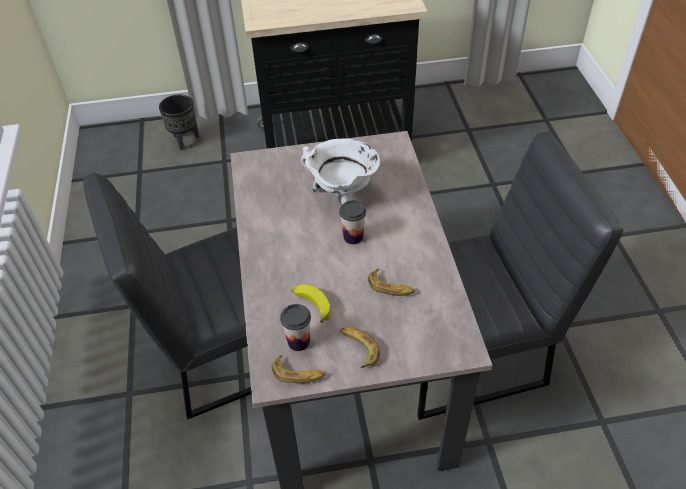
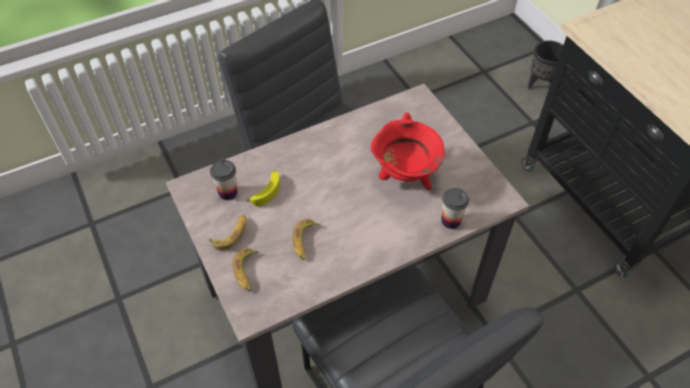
camera: 70 degrees right, 5 degrees up
banana [271,355,326,383] -> banana moved to [233,248,259,292]
white cooking pot [301,138,380,206] -> red cooking pot [371,112,445,190]
cup [339,200,366,244] -> cup moved to [441,188,469,229]

